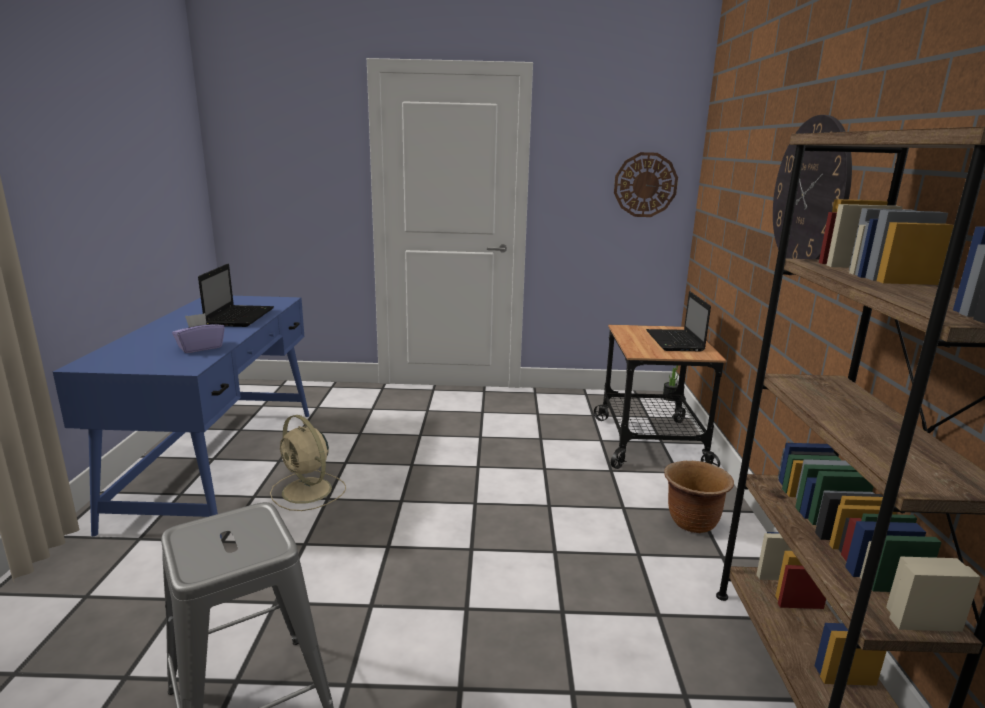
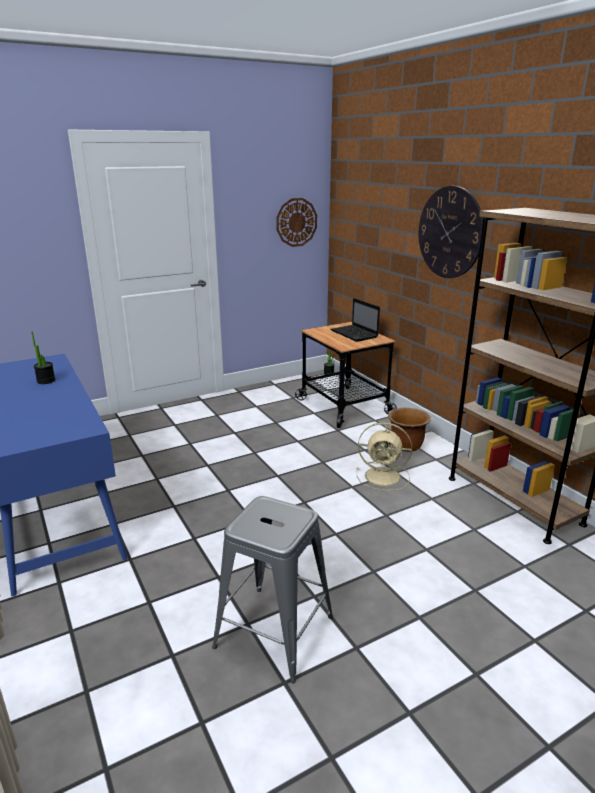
camera: 30 degrees left, 5 degrees up
purple tissue box [172,313,225,353] -> none
laptop [198,264,274,327] -> potted plant [31,331,56,384]
beige fan [270,415,346,511] -> beige fan moved to [356,422,412,491]

